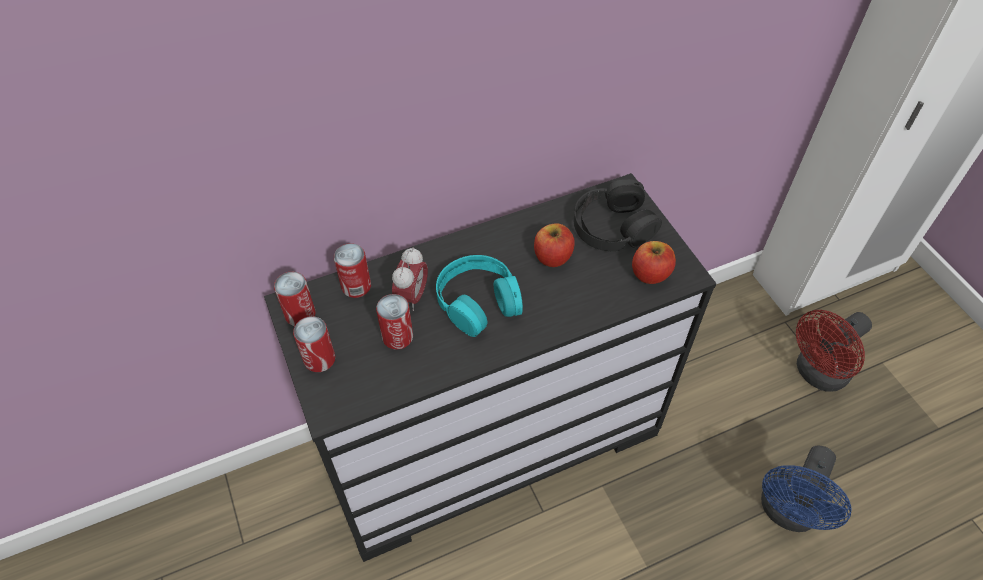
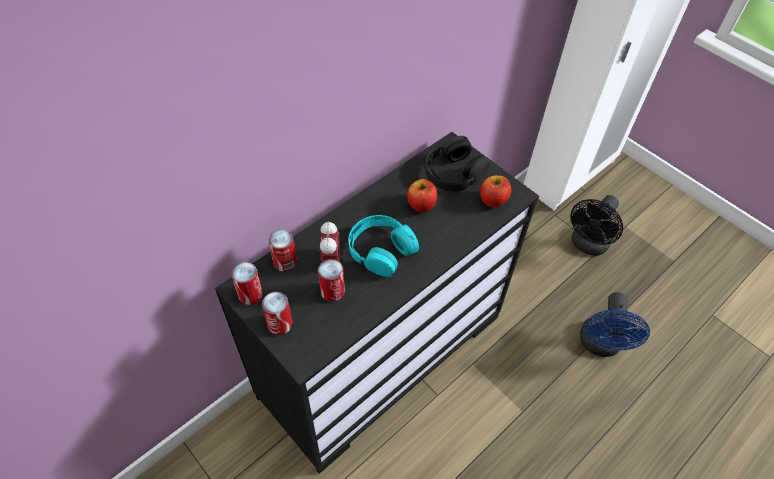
camera: 20 degrees left, 0 degrees up
red fan [796,310,872,392] -> black fan [570,195,623,256]

